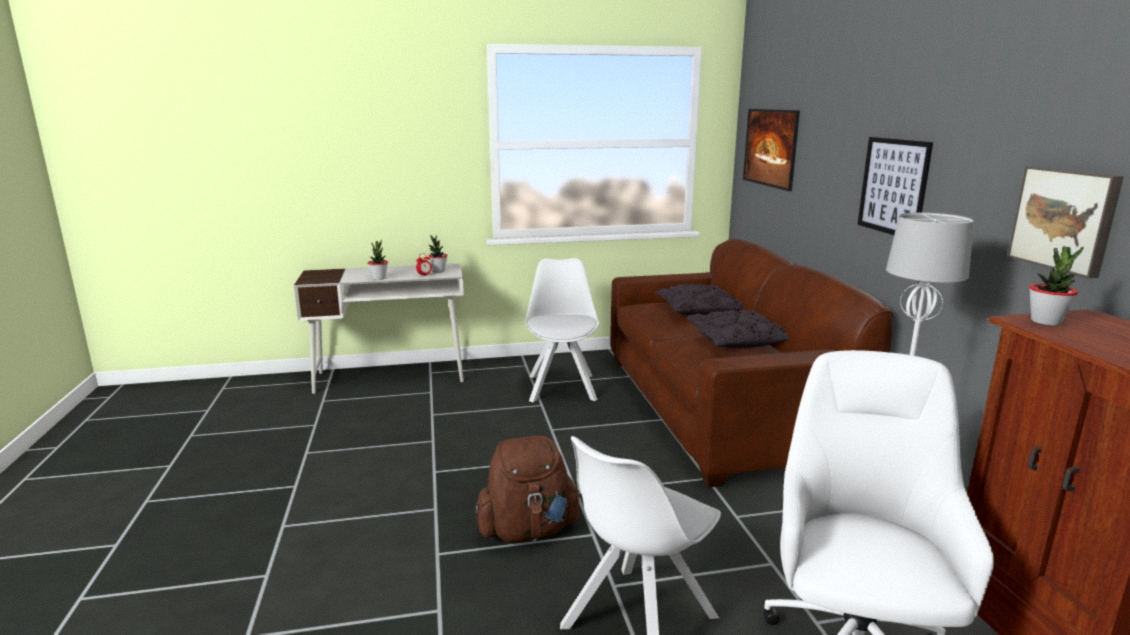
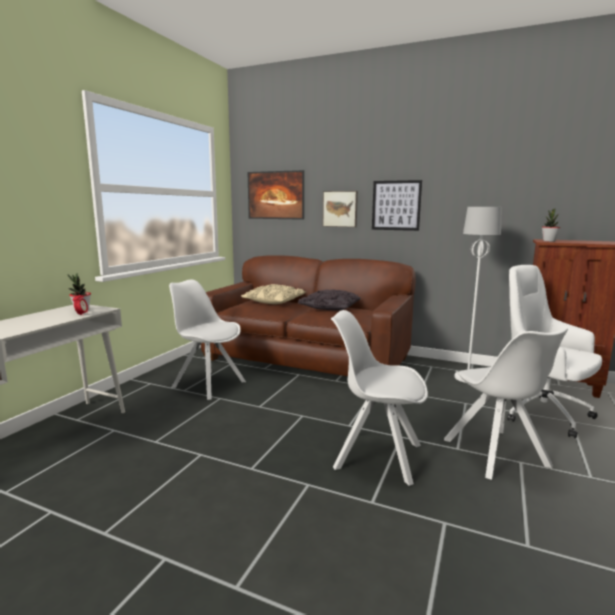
camera: 55 degrees left, 5 degrees down
potted plant [368,240,388,280] -> none
brown backpack [475,436,581,543] -> white chair [331,310,428,486]
black pillow [655,284,745,315] -> beige pillow [241,284,306,304]
picture [1007,166,1124,278] -> picture moved to [322,191,358,227]

